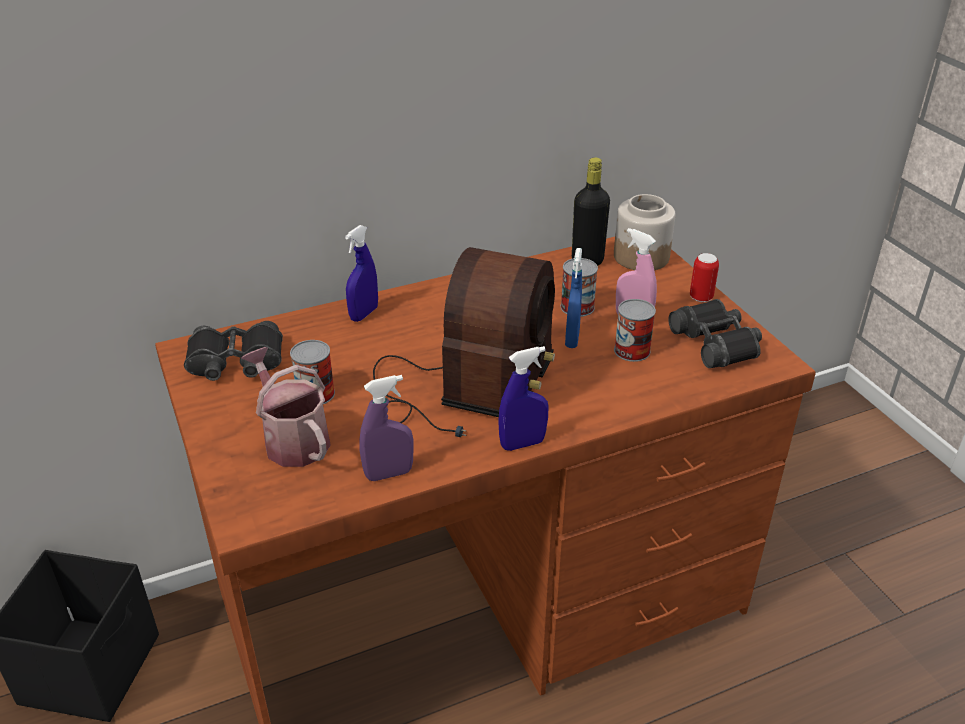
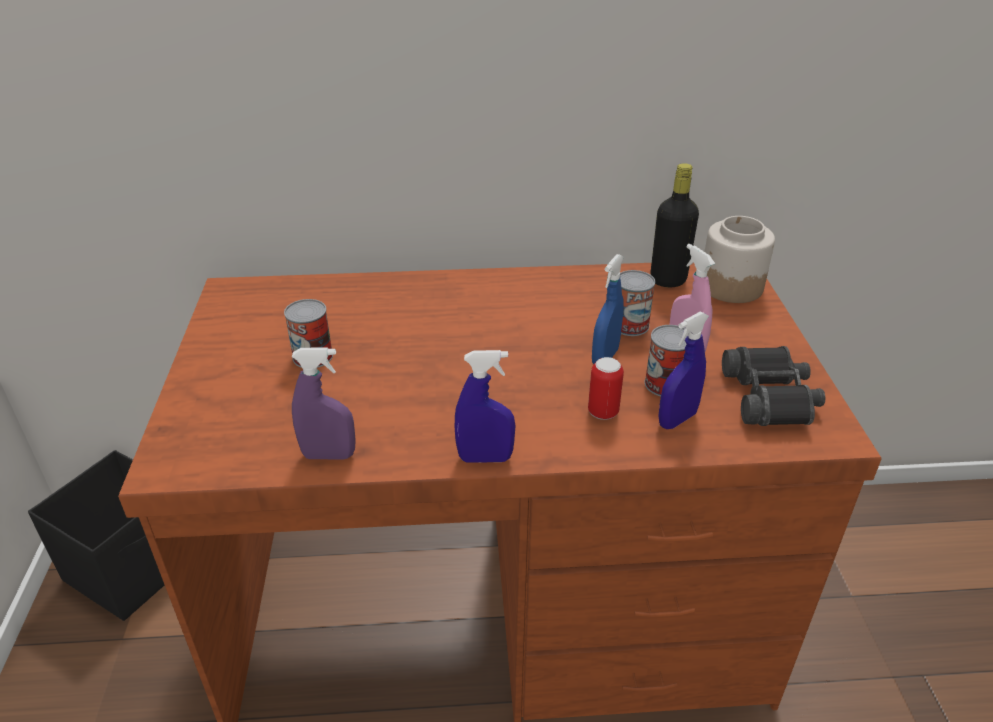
camera: 20 degrees right, 0 degrees up
black binoculars [184,321,283,381] -> none
watering can [241,347,331,467] -> none
blue spray bottle [345,225,378,322] -> blue spray bottle moved to [658,311,709,429]
radio [373,247,555,437] -> none
can [690,253,719,302] -> can moved to [588,357,624,420]

